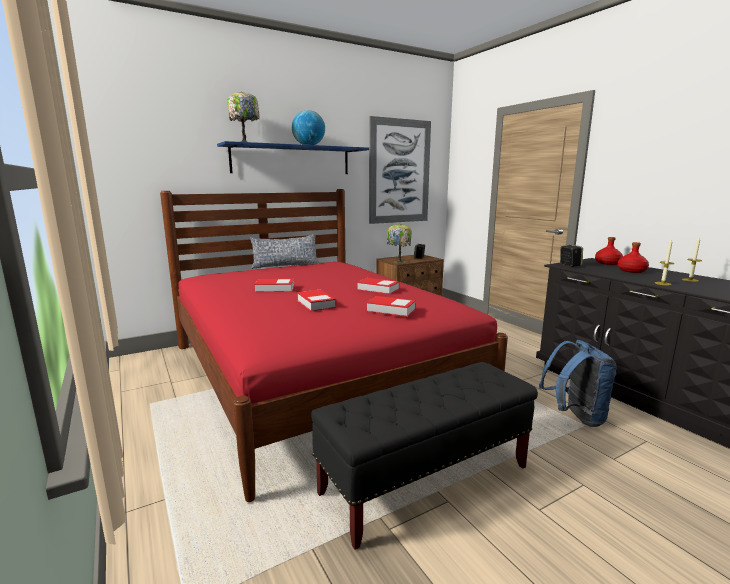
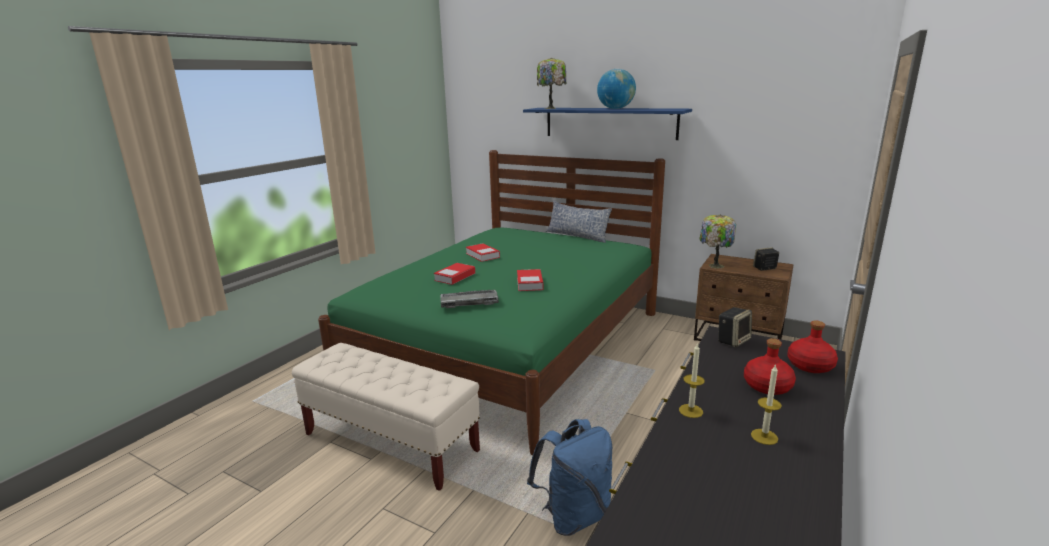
camera: 60 degrees right, 5 degrees up
red bed [160,189,508,502] -> green bed [318,150,665,455]
black bench [311,362,538,550] -> beige bench [292,343,480,491]
book [366,296,416,317] -> keyboard [441,290,499,308]
picture [369,116,431,224] -> none

